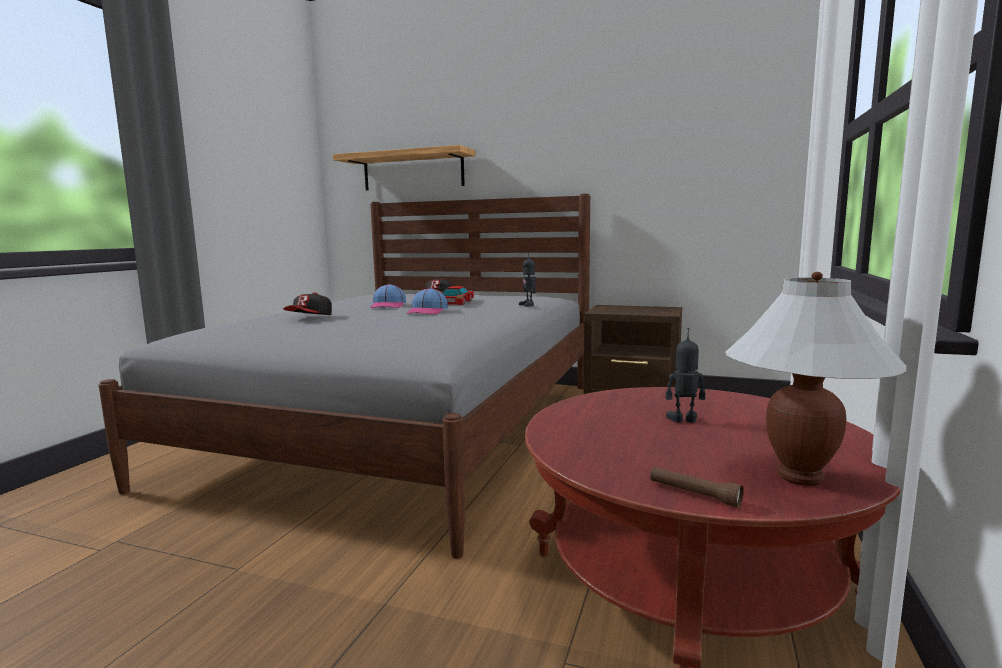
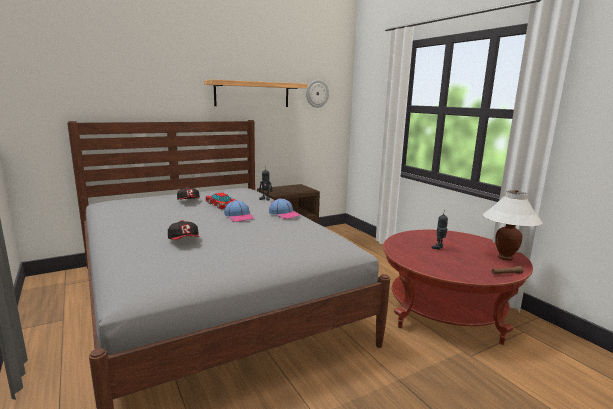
camera: 50 degrees left, 5 degrees up
shelf [333,145,475,190] -> shelf moved to [204,80,308,107]
cap [370,284,406,308] -> cap moved to [269,198,300,219]
none -> wall clock [306,80,329,108]

